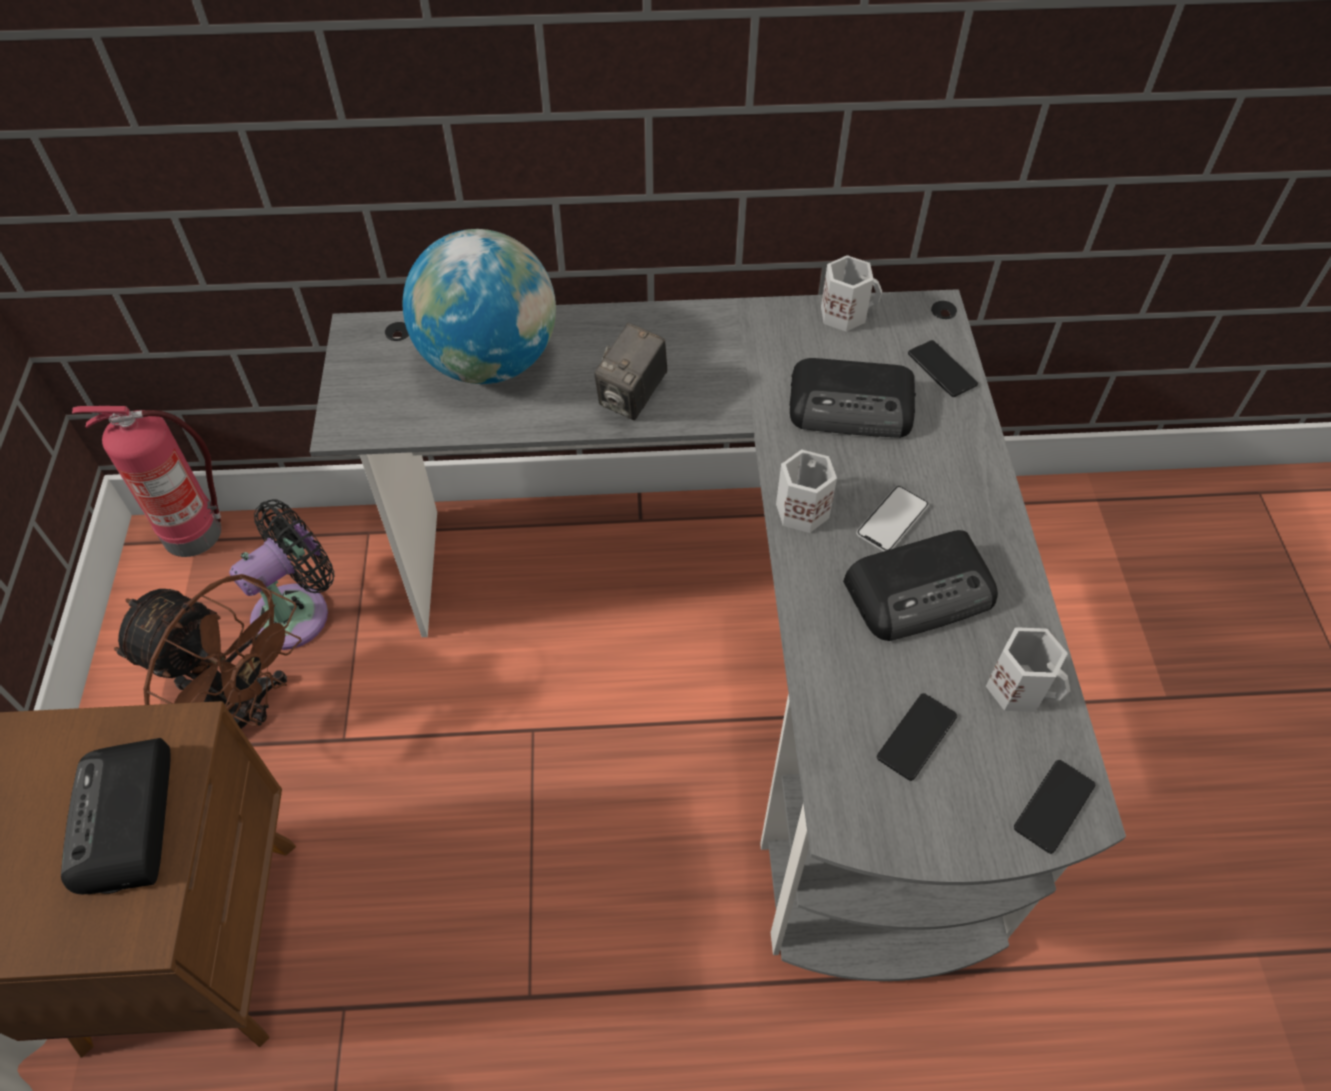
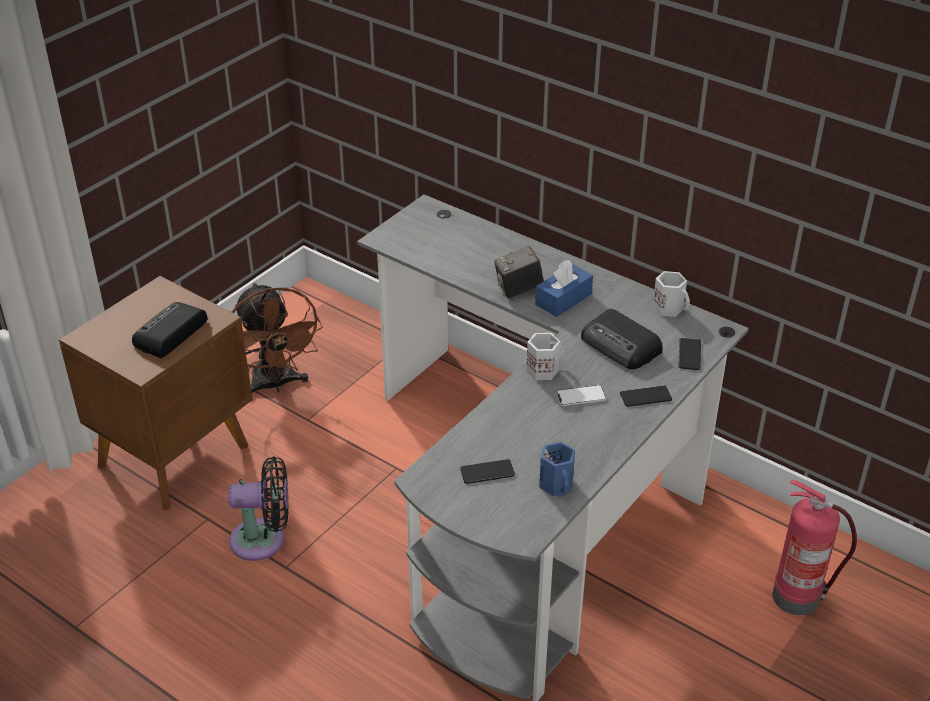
camera: 40 degrees right, 15 degrees down
fire extinguisher [72,406,221,557] -> fire extinguisher moved to [772,480,857,615]
black fan [229,500,334,650] -> black fan moved to [228,456,289,561]
globe [403,229,556,384] -> none
radio [843,530,998,641] -> none
white mug [986,627,1070,712] -> blue mug [539,442,575,496]
phone [1014,760,1095,854] -> phone moved to [620,385,672,407]
none -> blue tissue box [535,260,593,317]

